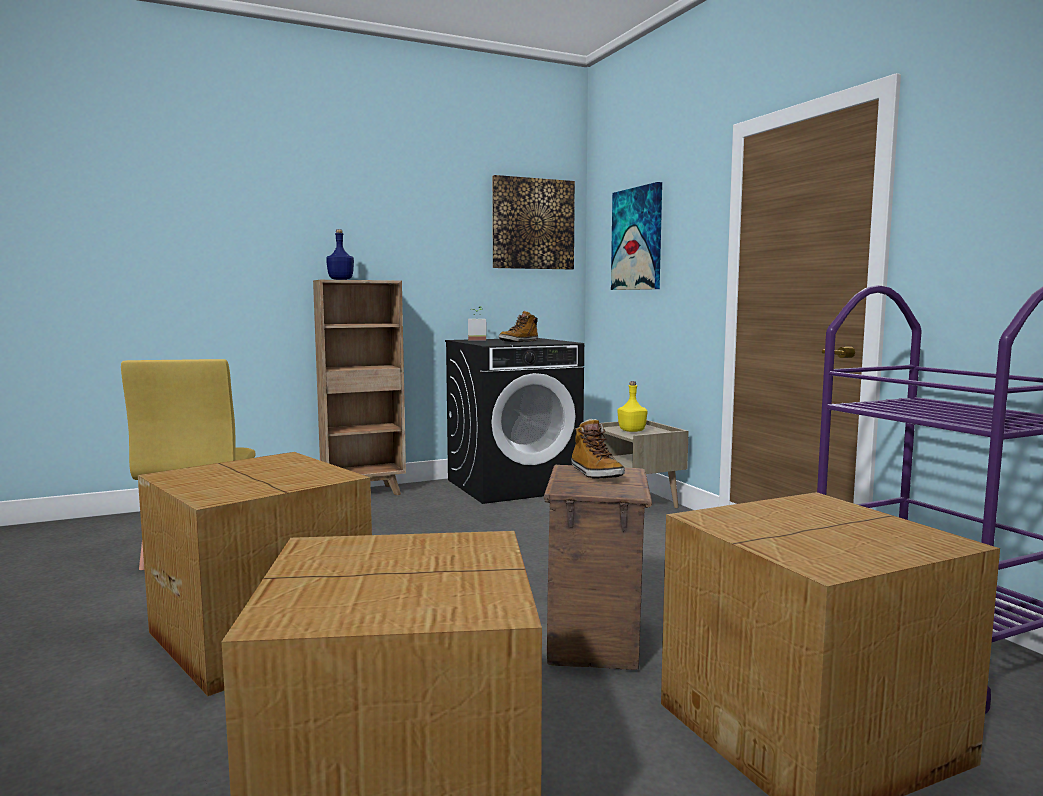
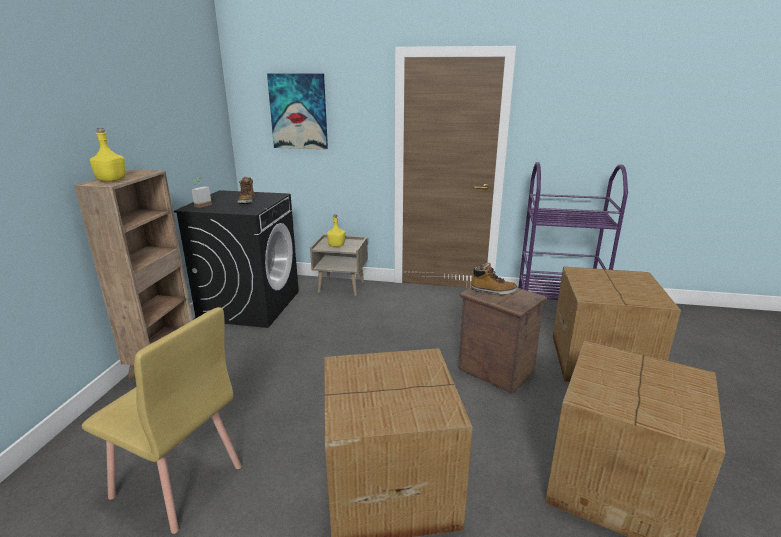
camera: 55 degrees left, 15 degrees up
blue bottle [326,229,354,280] -> yellow bottle [89,128,126,182]
picture [492,175,575,269] -> none

